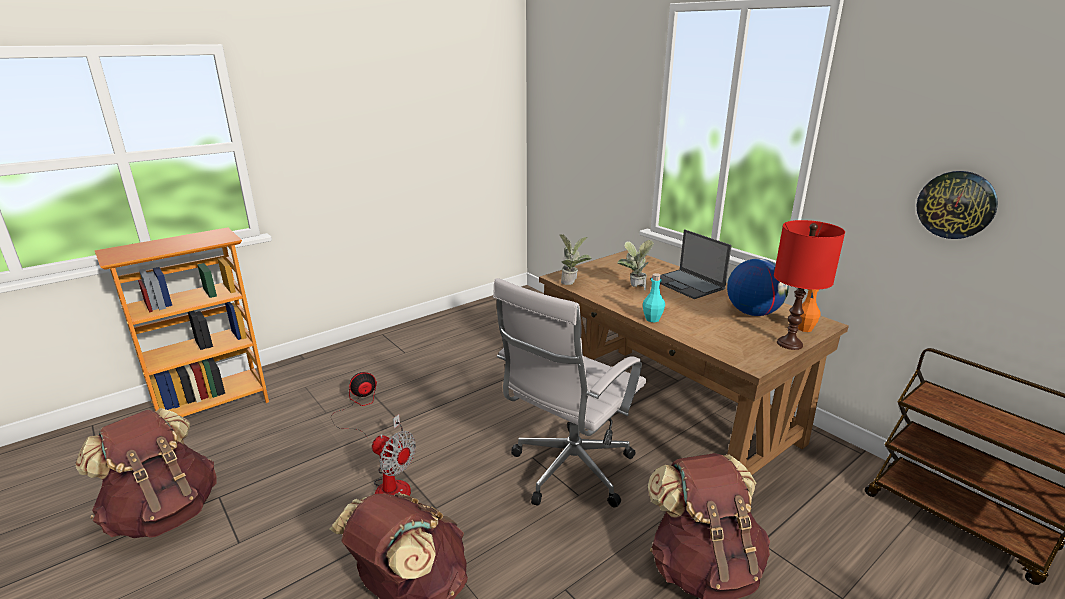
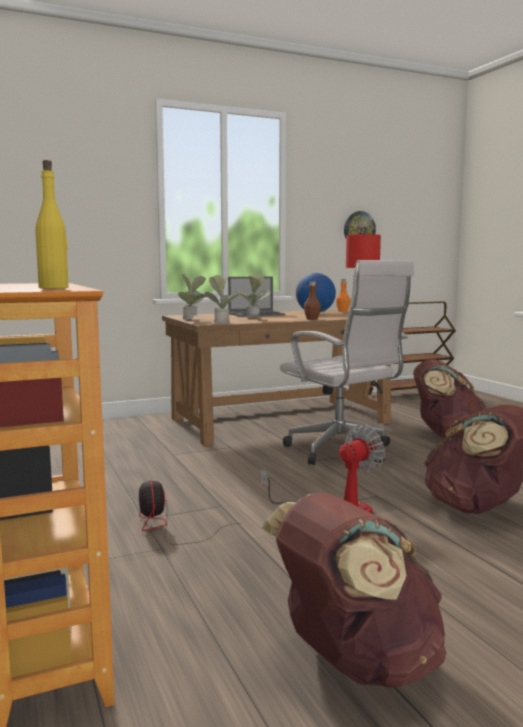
camera: 75 degrees left, 15 degrees down
turquoise bottle [643,273,665,322] -> brown bottle [304,282,321,320]
none -> yellow bottle [35,160,69,289]
none -> potted plant [178,274,207,320]

